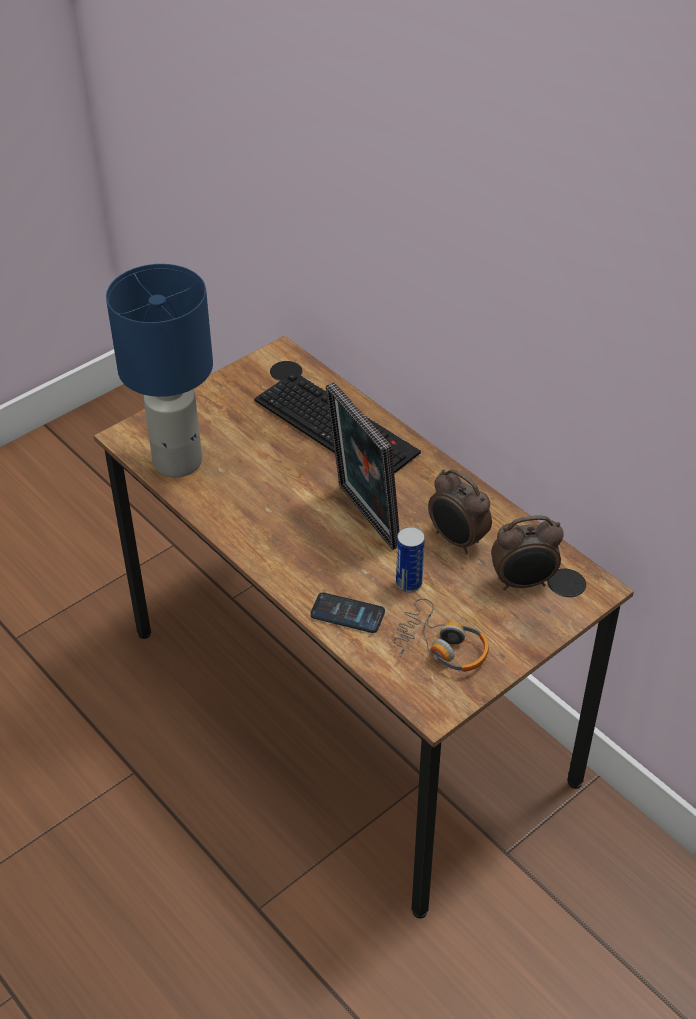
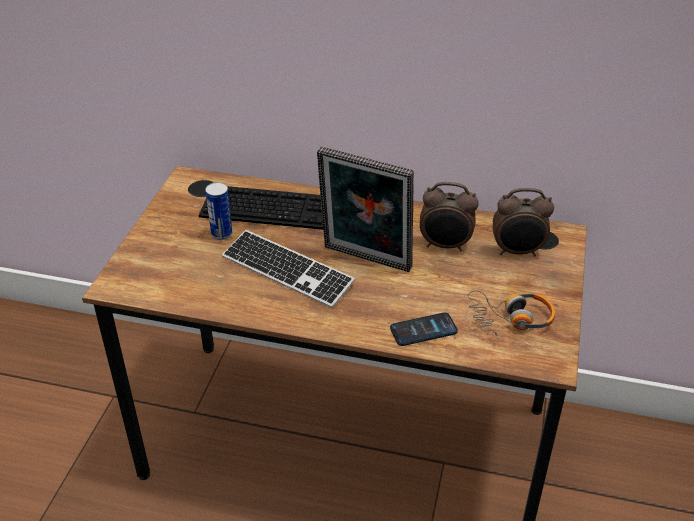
camera: 35 degrees left, 5 degrees down
blue table lamp [106,264,213,478] -> none
can [396,527,425,593] -> can moved to [205,182,232,240]
alarm clock [491,515,564,591] -> alarm clock turned 45 degrees clockwise [493,188,554,257]
none -> keyboard [222,230,355,308]

